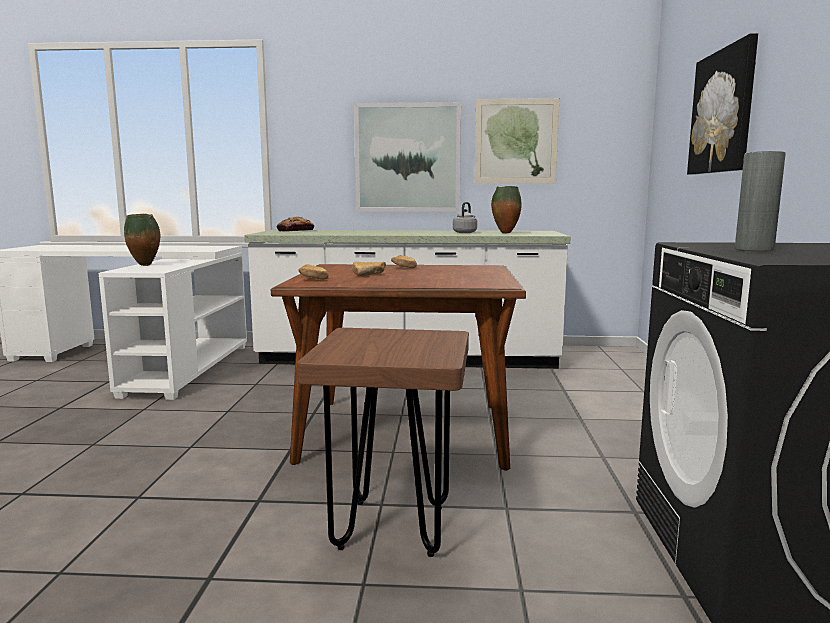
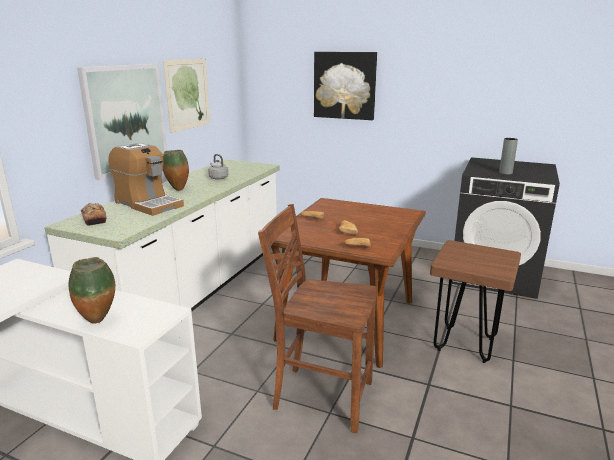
camera: 70 degrees left, 10 degrees up
vase [491,186,521,234] -> vase moved to [163,150,189,191]
none -> coffee machine [108,143,184,216]
none -> brown chair [258,204,377,433]

